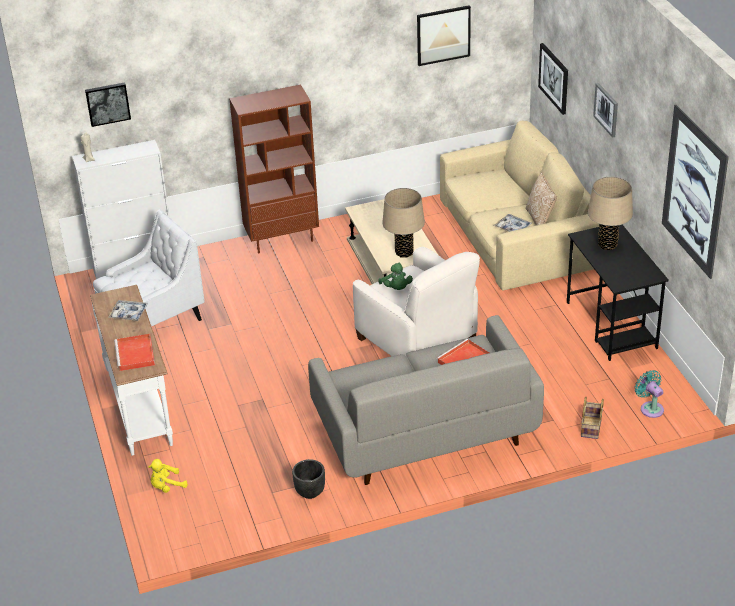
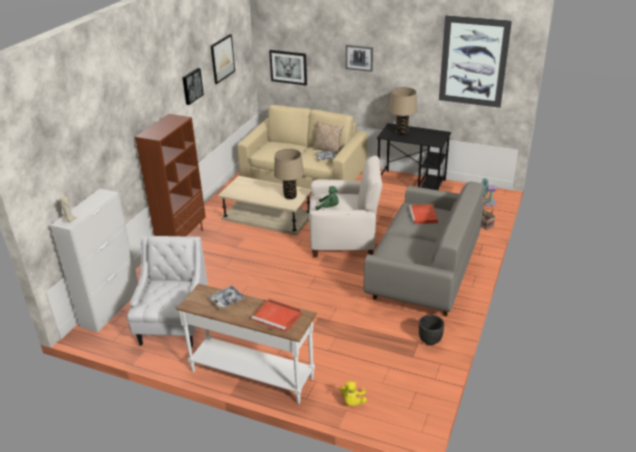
camera: 50 degrees left, 5 degrees down
picture [85,82,131,127] -> picture moved to [182,68,204,105]

